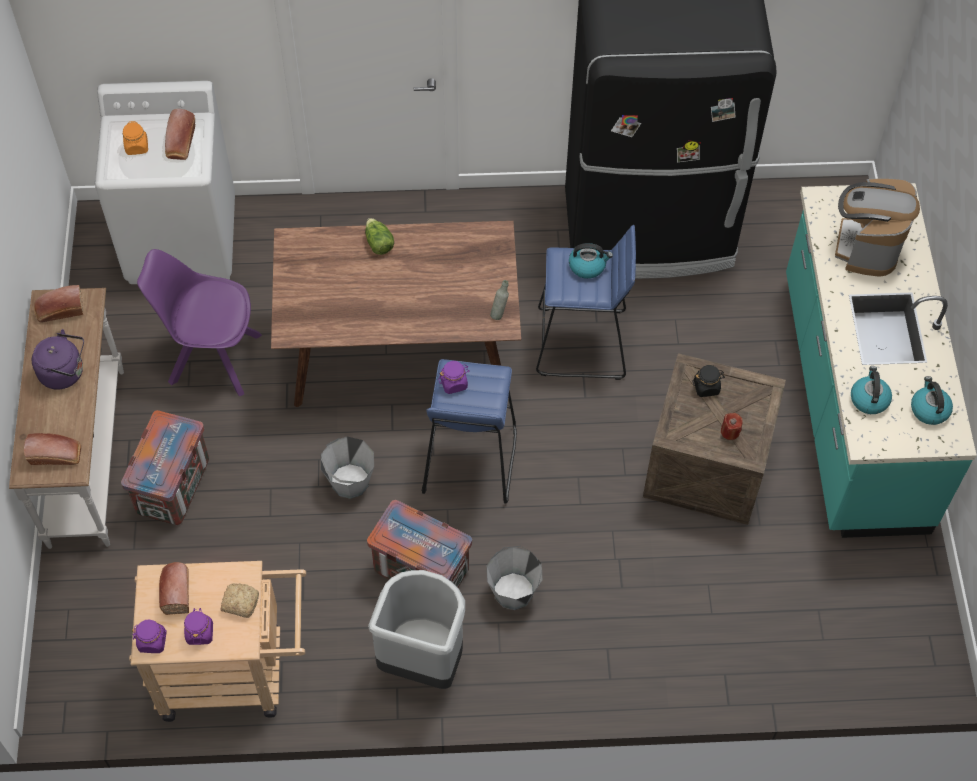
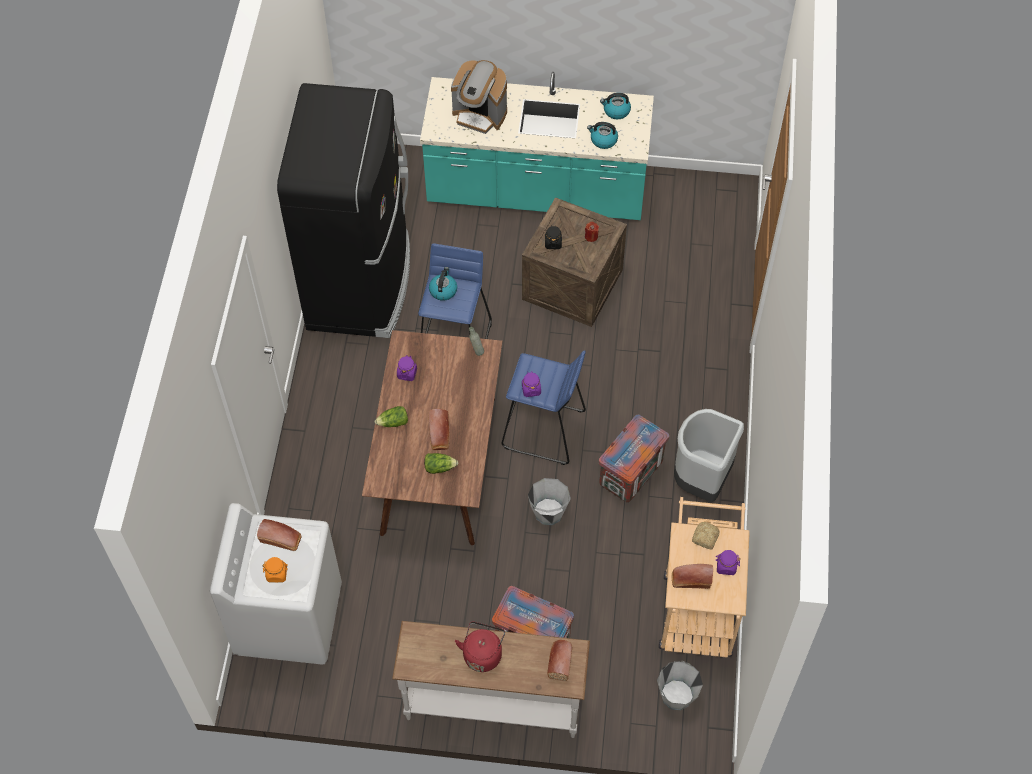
camera: 80 degrees left, 0 degrees up
purple kettle [32,329,84,390] -> red kettle [455,622,505,672]
bread [34,285,83,322] -> bread moved to [429,409,450,450]
purple jar [132,619,167,653] -> purple jar moved to [397,355,417,381]
purple chair [137,249,262,396] -> none
grey bucket [487,546,543,610] -> grey bucket moved to [657,661,703,710]
none -> lettuce [424,453,458,474]

